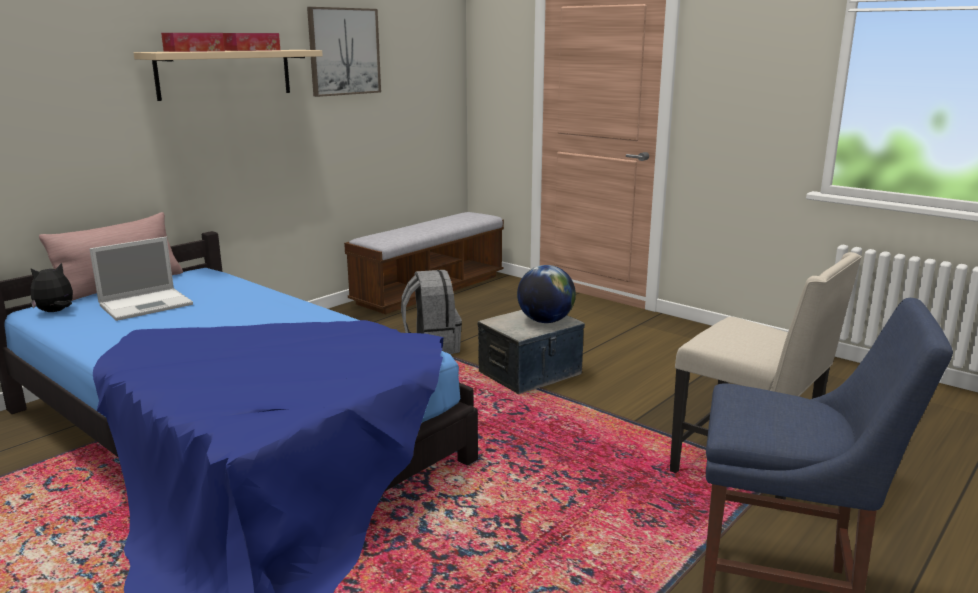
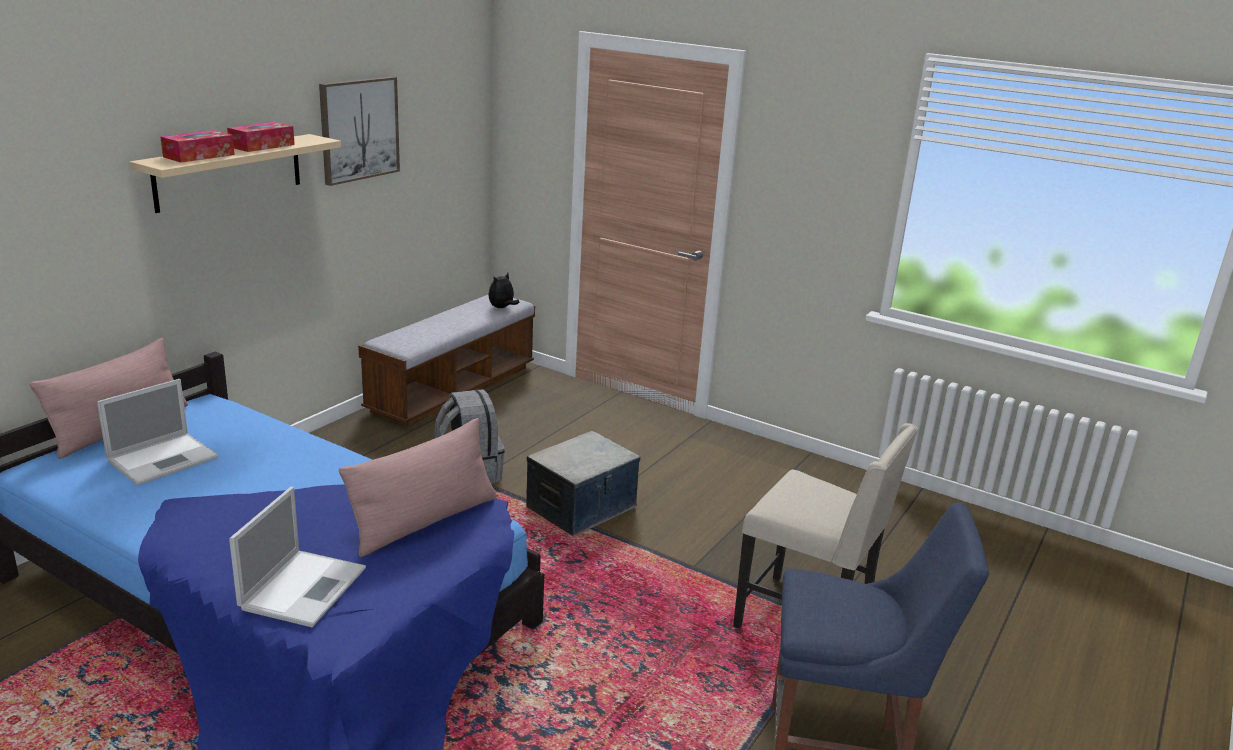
camera: 10 degrees left, 5 degrees up
plush toy [31,263,73,312] -> plush toy moved to [488,273,520,308]
globe [517,265,576,323] -> none
none -> laptop [229,487,366,627]
none -> pink pillow [339,418,496,557]

